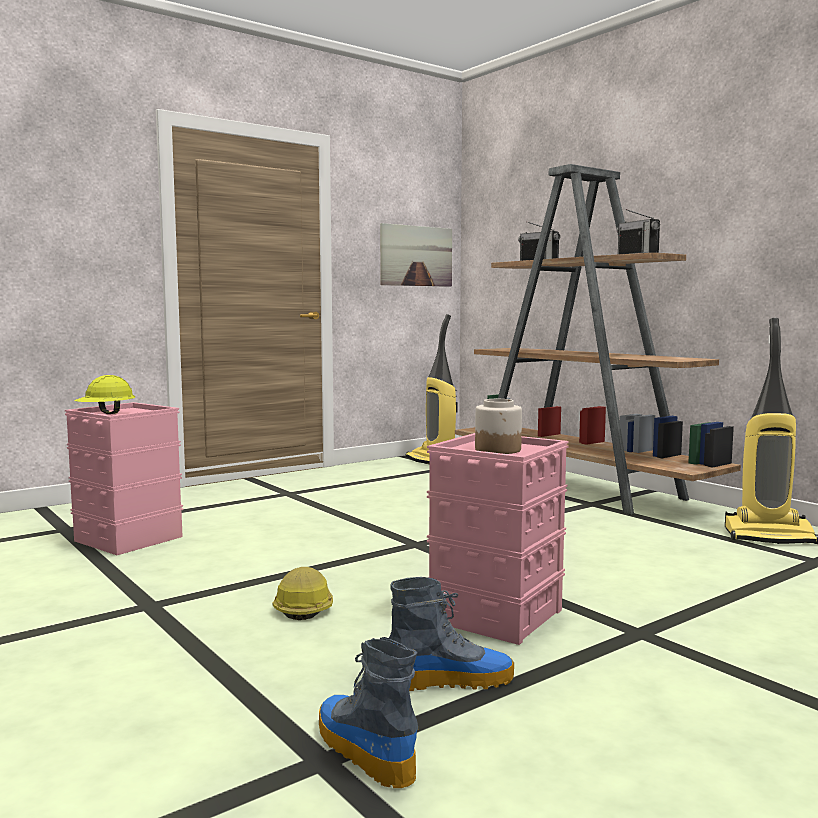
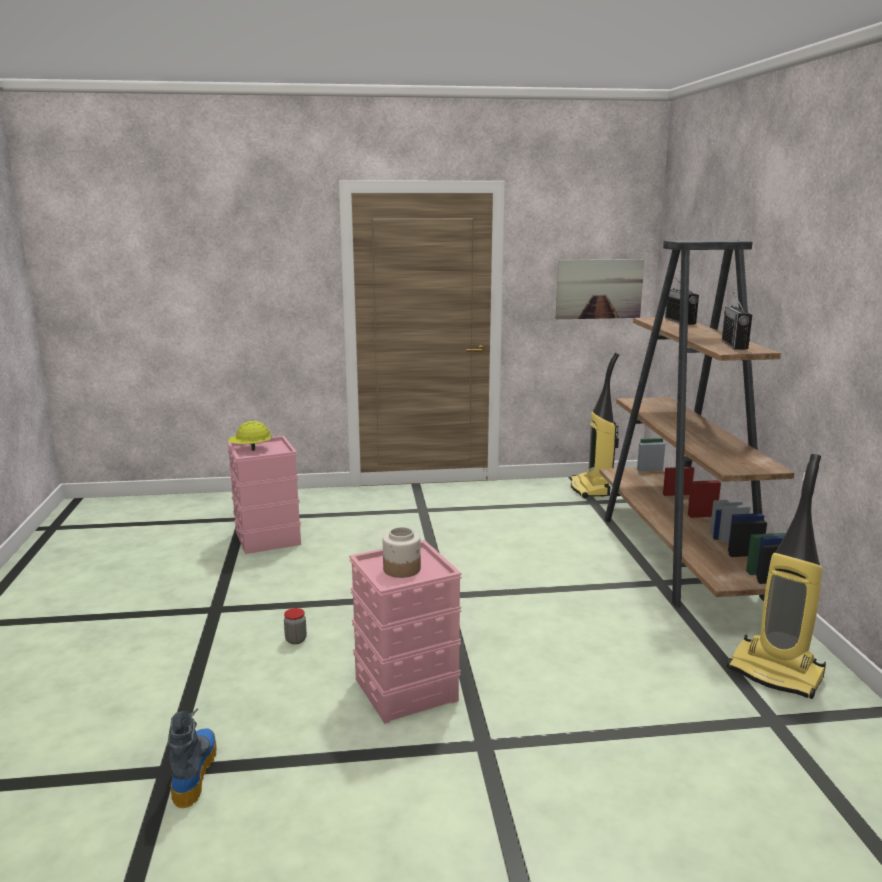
camera: 30 degrees right, 10 degrees up
hard hat [273,567,333,620] -> jar [284,608,307,644]
boot [389,577,514,691] -> none

